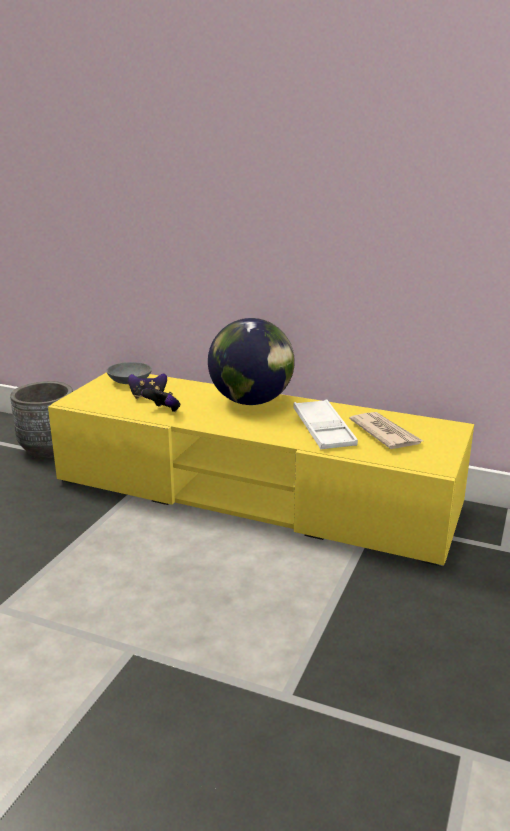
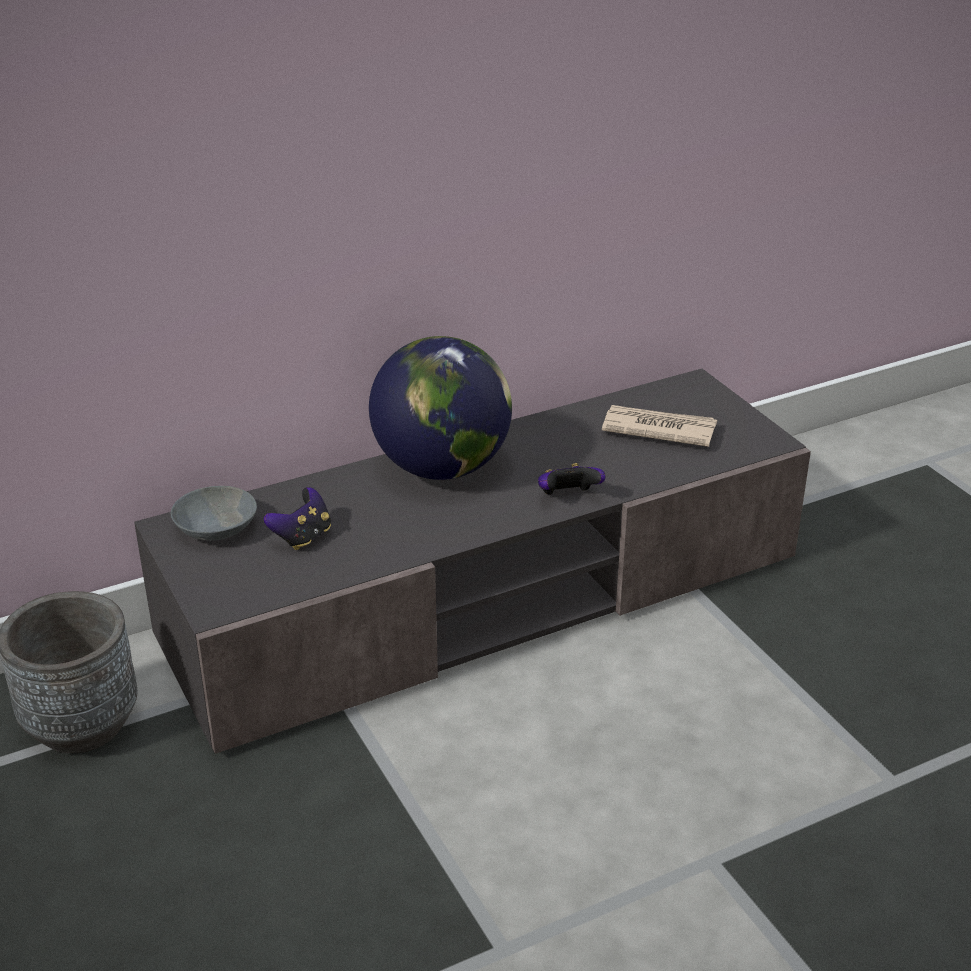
camera: 50 degrees left, 10 degrees up
yellow tv stand [48,372,474,567] -> grey tv stand [134,369,811,754]
game controller [141,388,180,412] -> game controller moved to [538,463,606,495]
white tray [293,399,358,449] -> none

